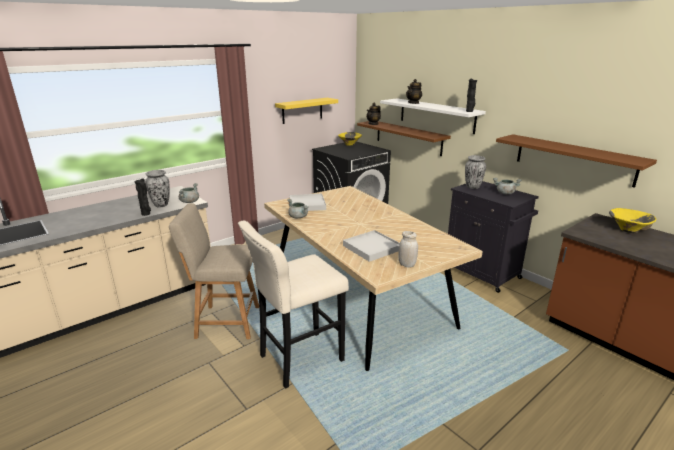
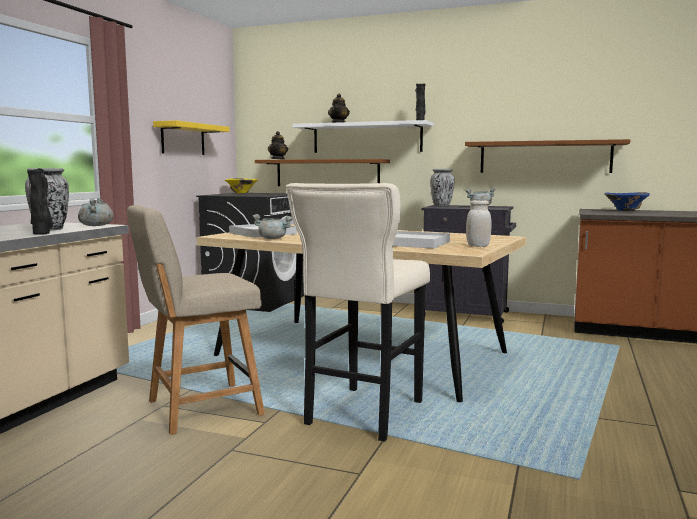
camera: 30 degrees left, 15 degrees down
yellow bowl [609,208,656,233] -> blue bowl [604,192,650,211]

